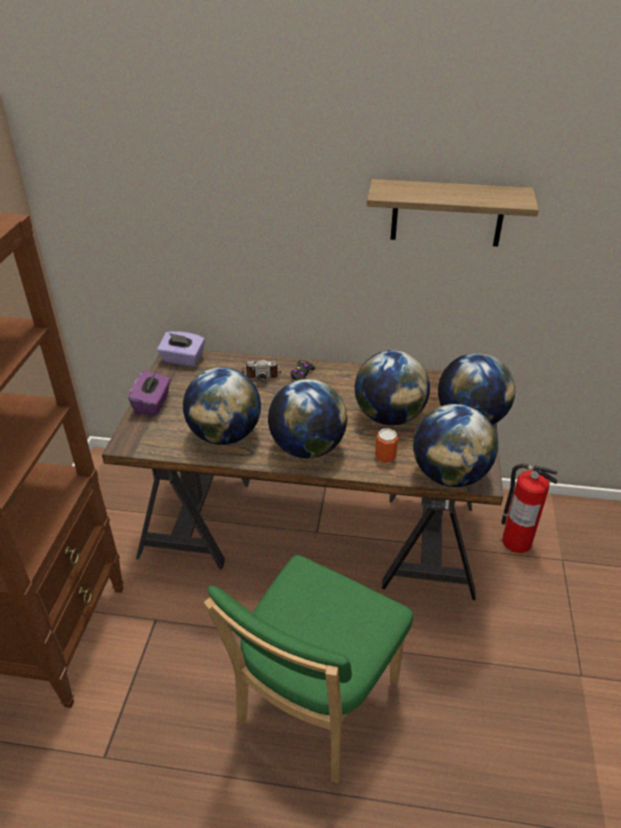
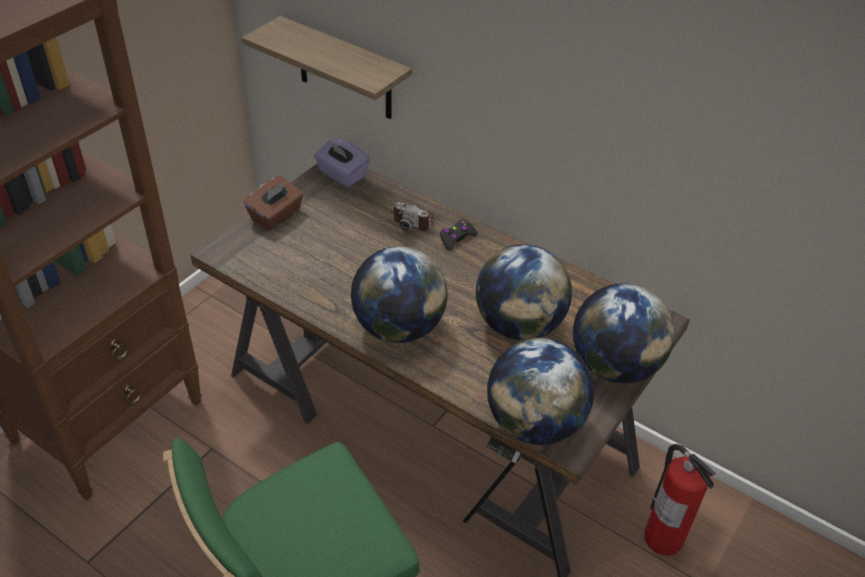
camera: 25 degrees right, 5 degrees up
purple tissue box [128,370,170,415] -> brown tissue box [244,176,304,230]
globe [183,367,261,445] -> none
shelf [367,179,539,246] -> shelf moved to [242,16,412,119]
can [375,428,398,464] -> none

